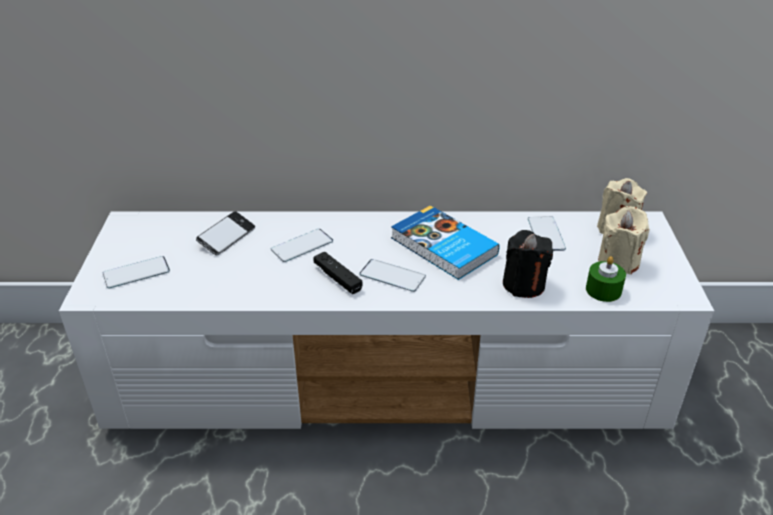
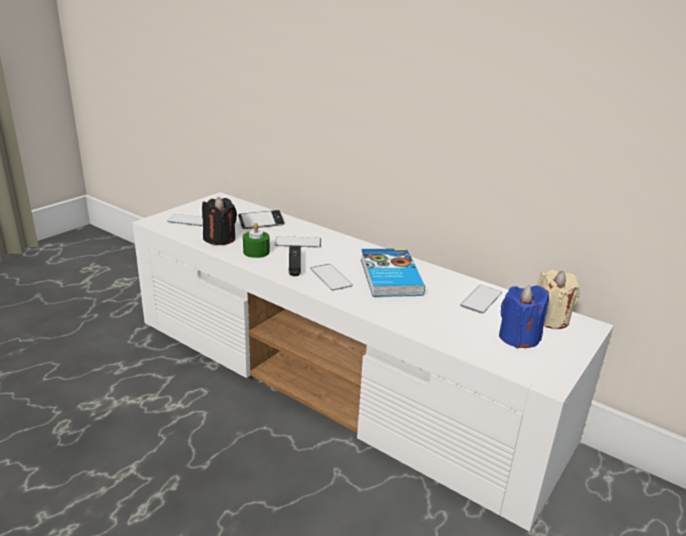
camera: 35 degrees right, 10 degrees down
black candle [503,230,553,298] -> black candle moved to [202,197,237,245]
green candle [586,256,626,302] -> green candle moved to [243,223,270,258]
beige candle [598,206,649,275] -> blue candle [499,285,549,348]

